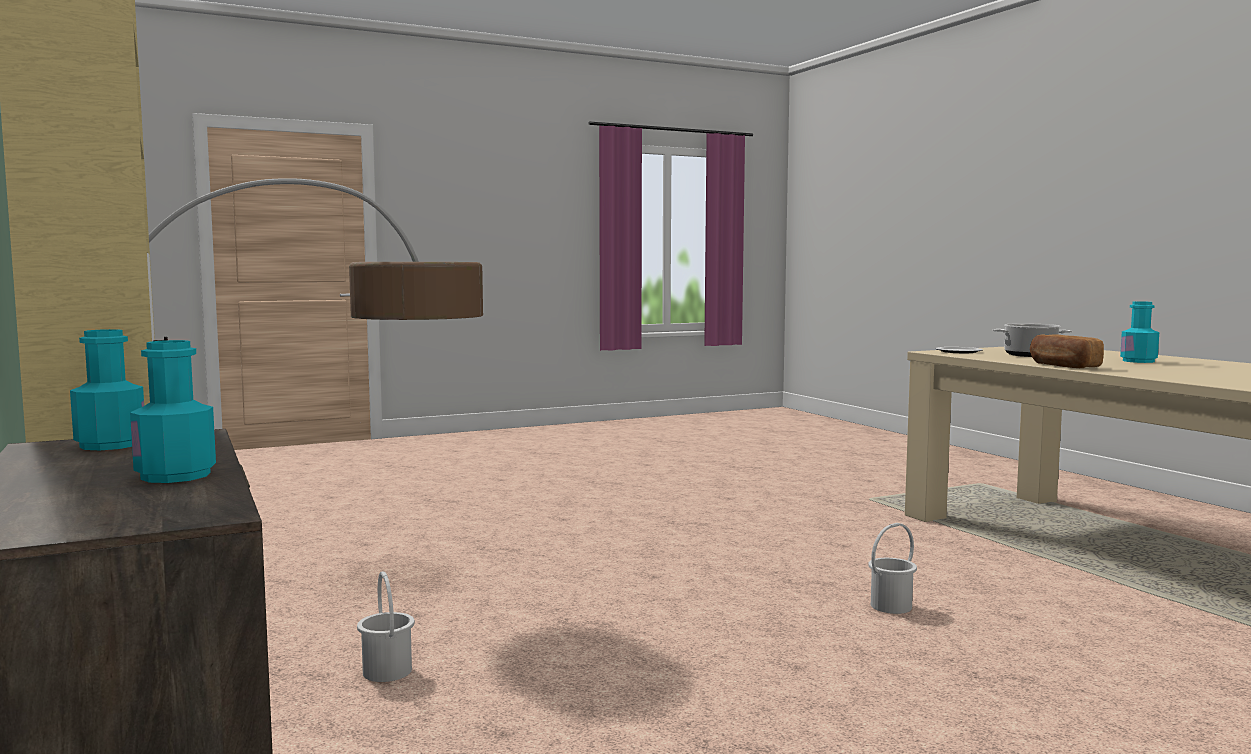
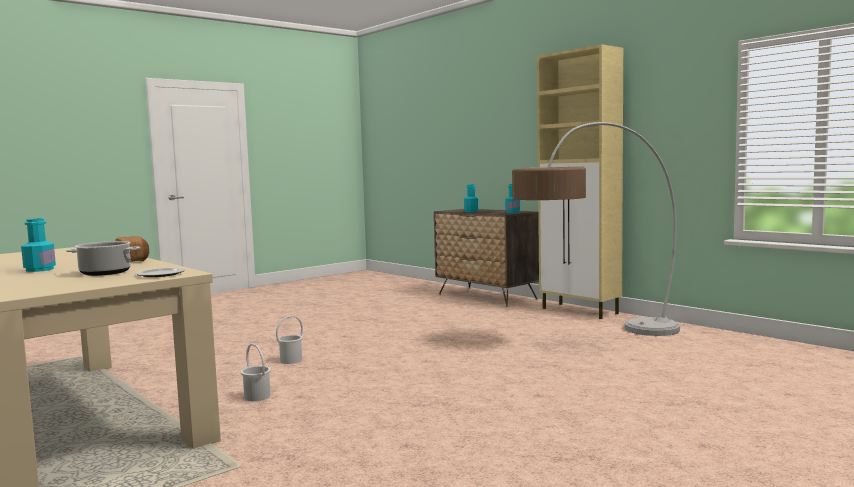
camera: 165 degrees right, 0 degrees up
white bucket [357,572,415,682] -> white bucket moved to [240,343,271,401]

